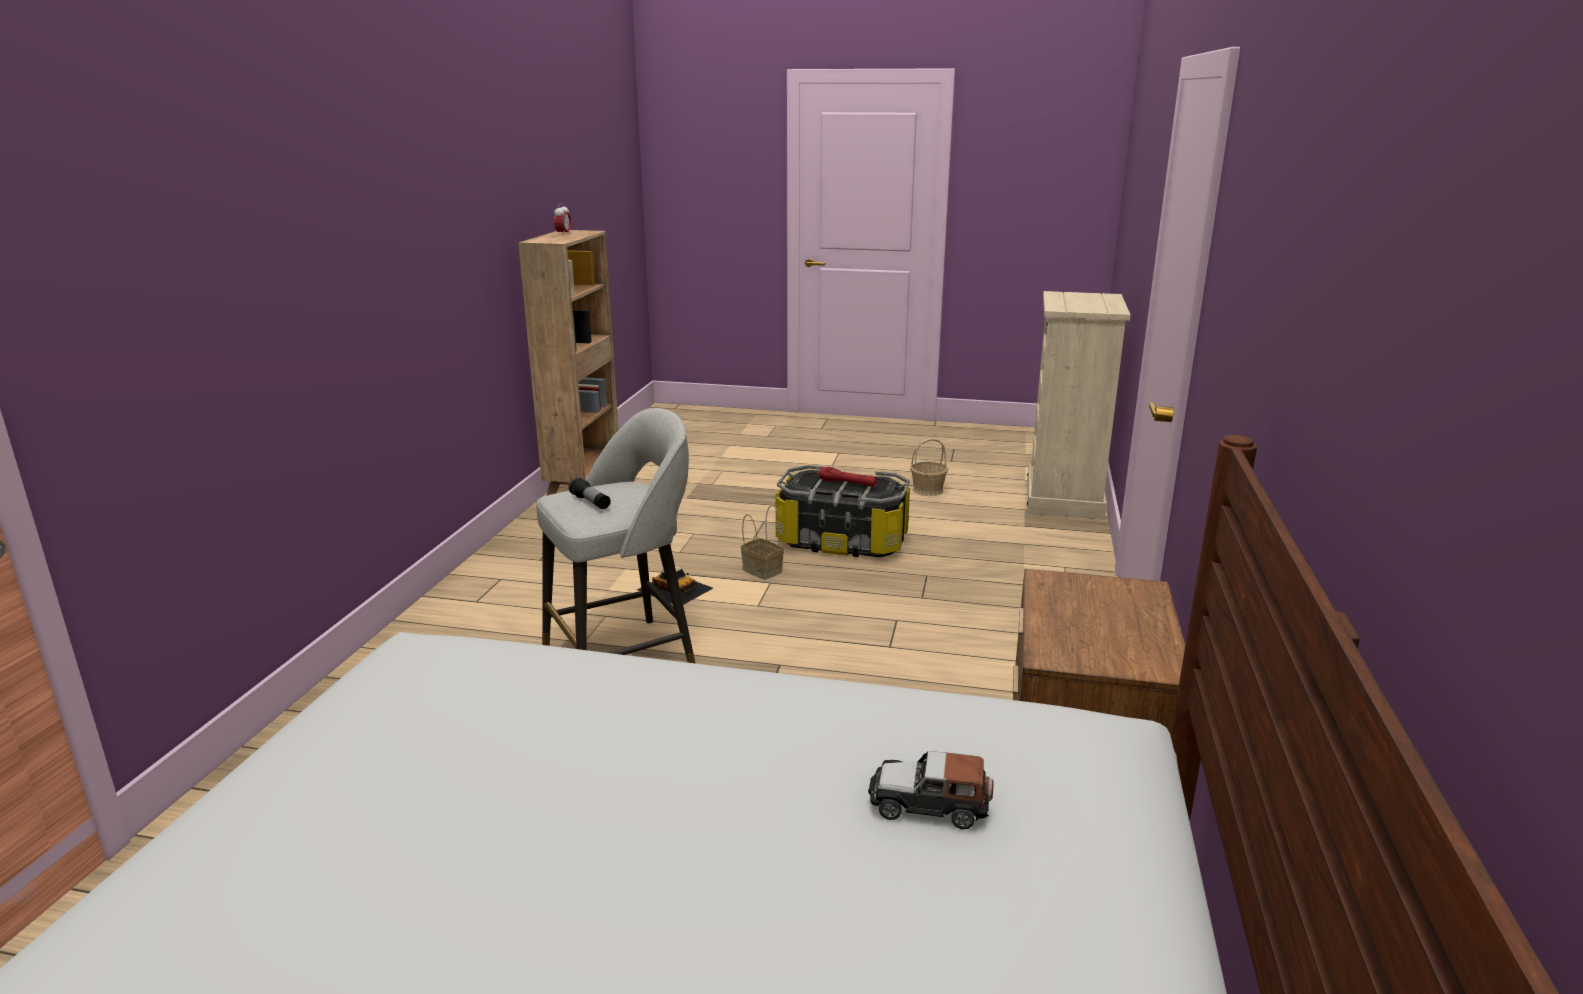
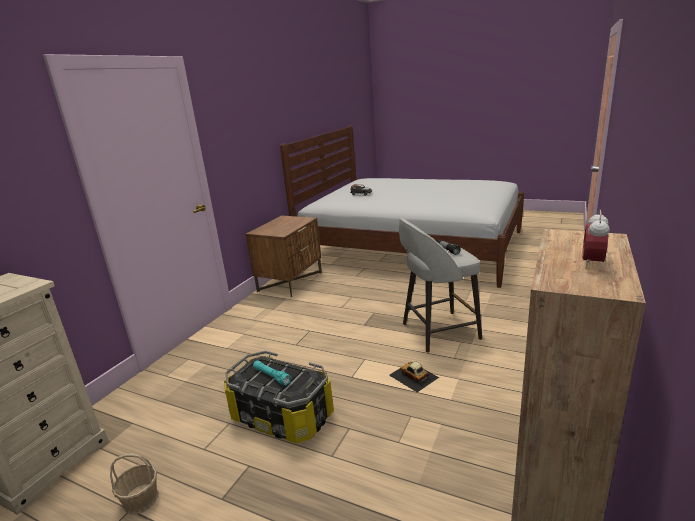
camera: 165 degrees left, 0 degrees up
basket [741,505,784,580] -> none
red flashlight [818,467,877,487] -> turquoise flashlight [253,360,292,386]

